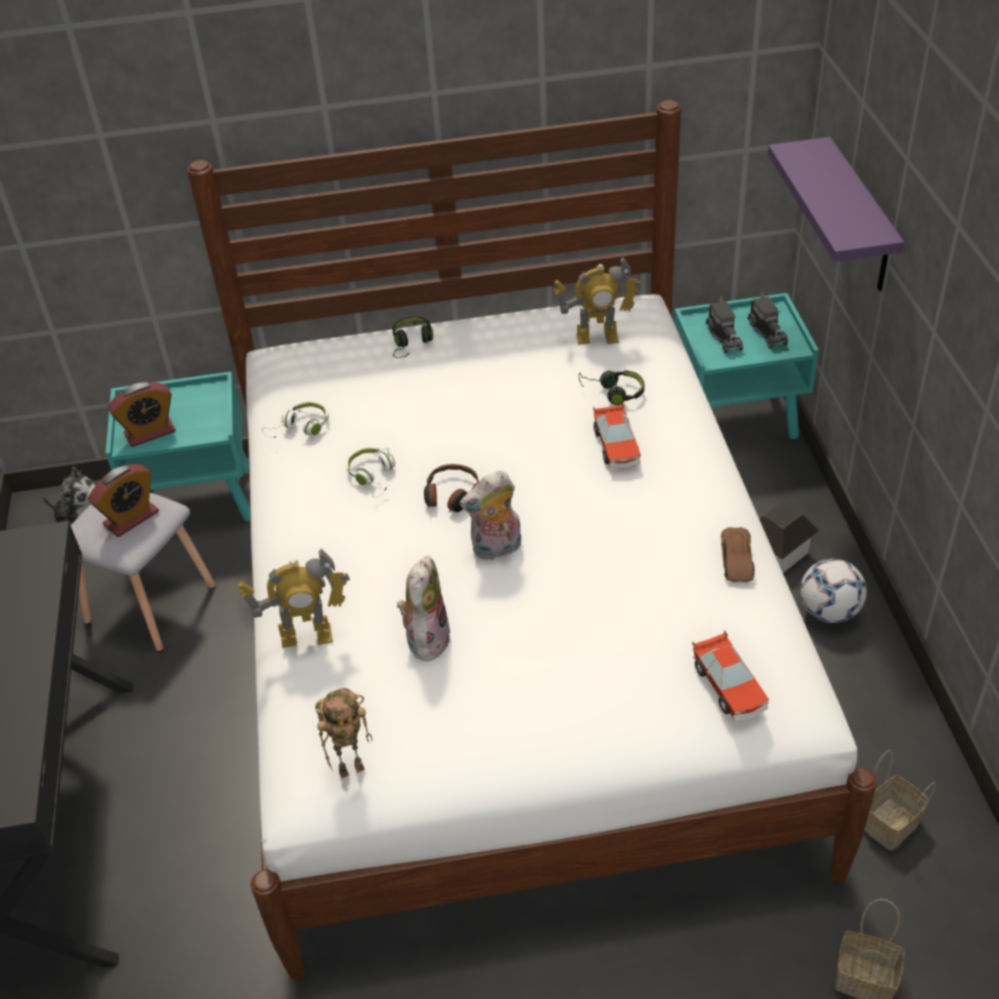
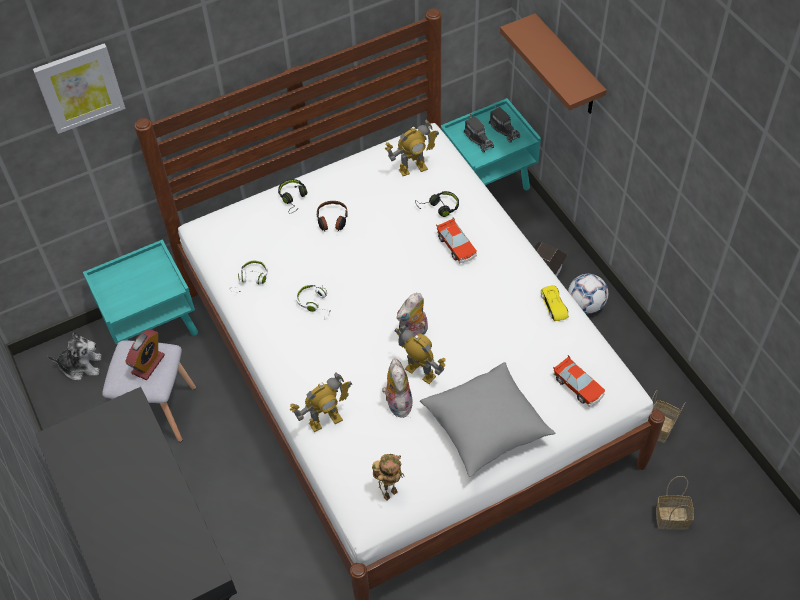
camera: 20 degrees left, 10 degrees up
alarm clock [108,382,176,447] -> none
headphones [424,464,479,512] -> headphones moved to [317,201,348,231]
brown toy car [721,527,755,582] -> yellow toy car [541,285,569,321]
purple shelf [768,137,904,291] -> brown shelf [500,13,607,114]
none -> picture [33,43,125,134]
none -> toy robot [395,325,446,384]
none -> grey pillow [420,362,555,477]

